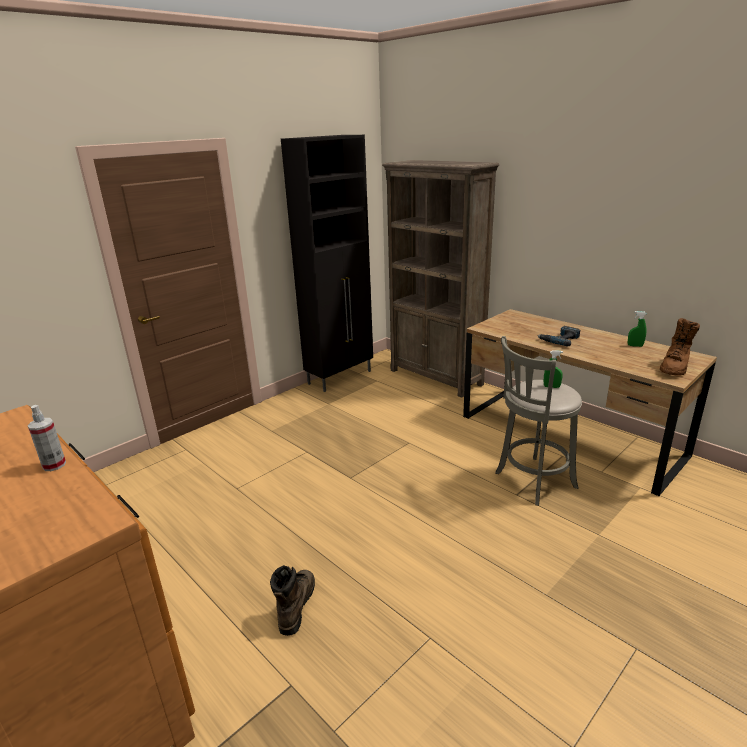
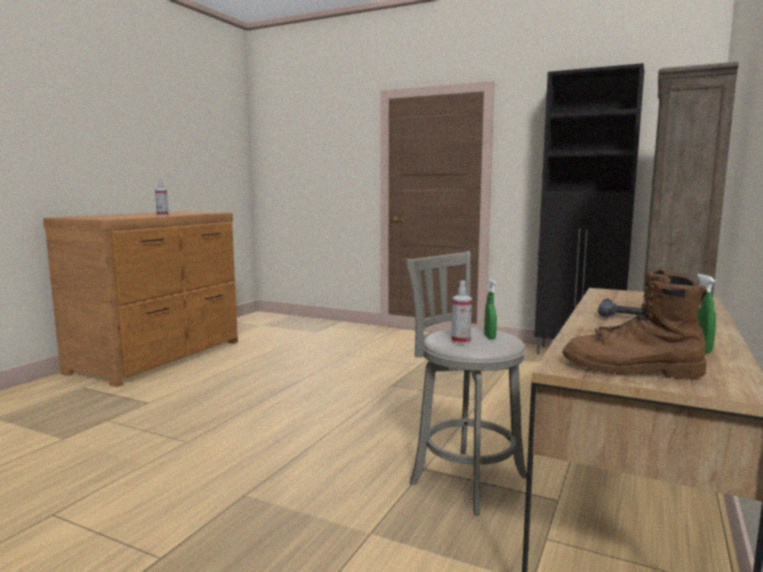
camera: 70 degrees right, 15 degrees down
brown boot [270,565,315,636] -> none
none -> spray bottle [452,281,472,344]

